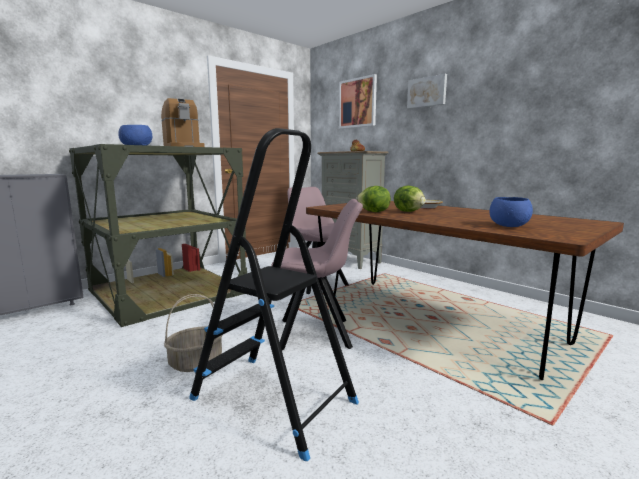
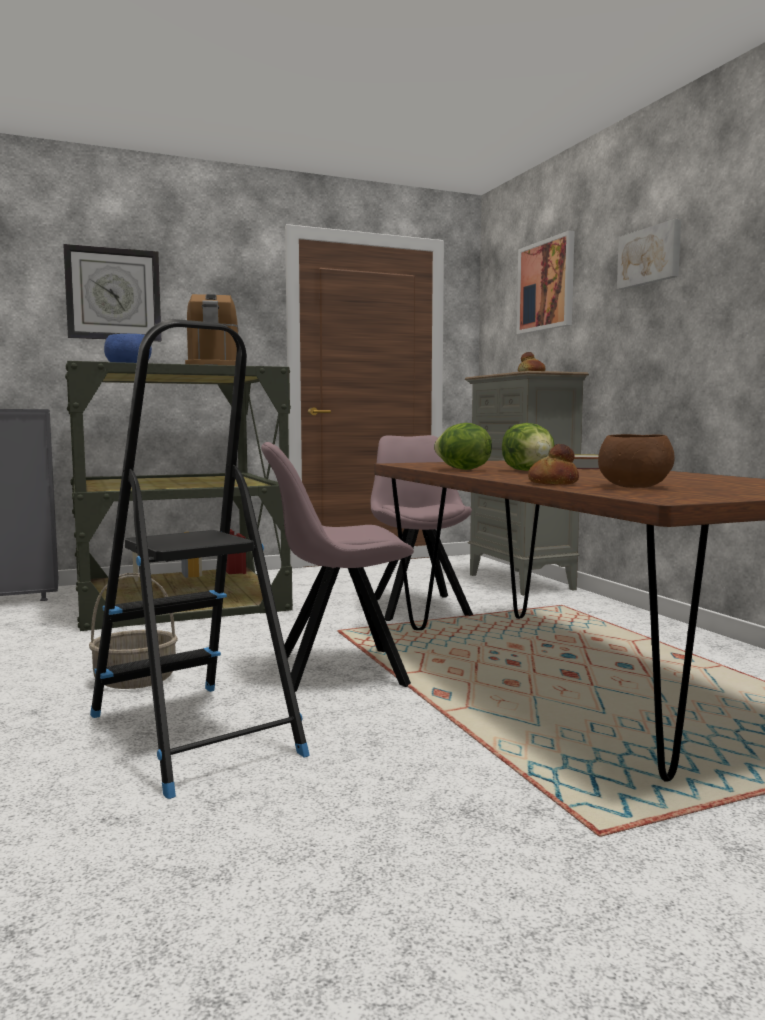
camera: 20 degrees right, 5 degrees down
pink chair [271,199,363,350] -> pink chair turned 150 degrees clockwise [261,442,414,692]
blue bowl [489,197,533,227] -> brown bowl [598,434,675,488]
none -> wall clock [63,244,161,341]
none -> bread [528,444,579,485]

